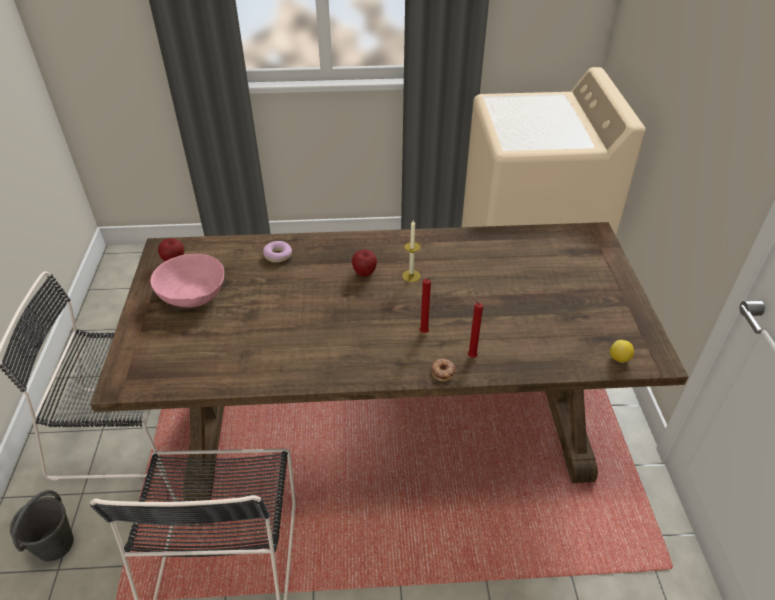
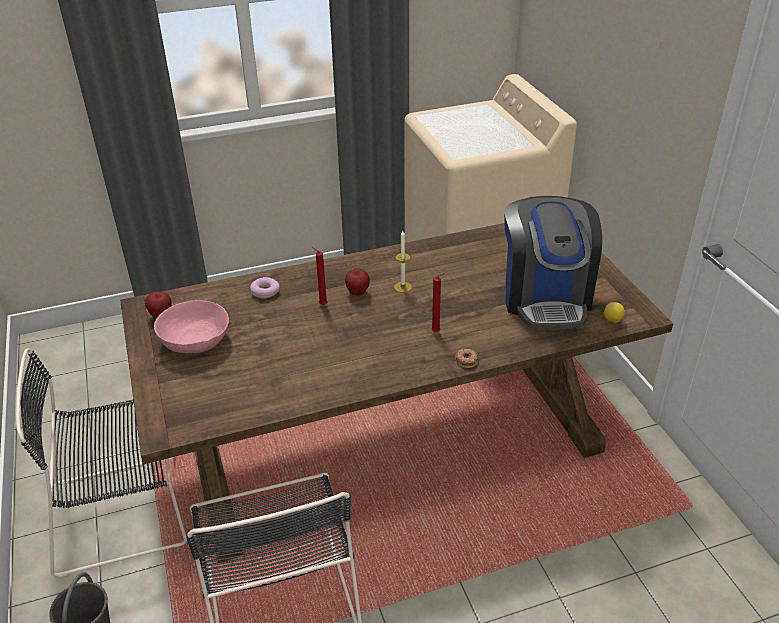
camera: 15 degrees left, 5 degrees down
red candle [468,296,483,358] -> red candle moved to [312,247,328,305]
none -> coffee machine [504,196,602,330]

